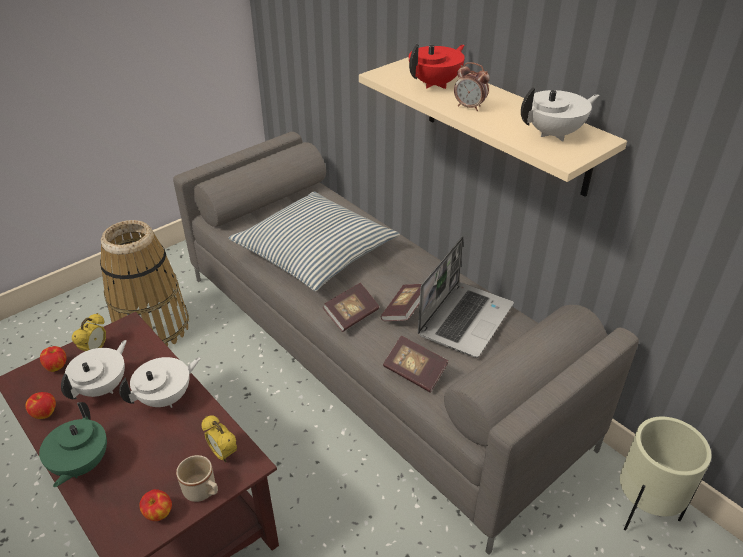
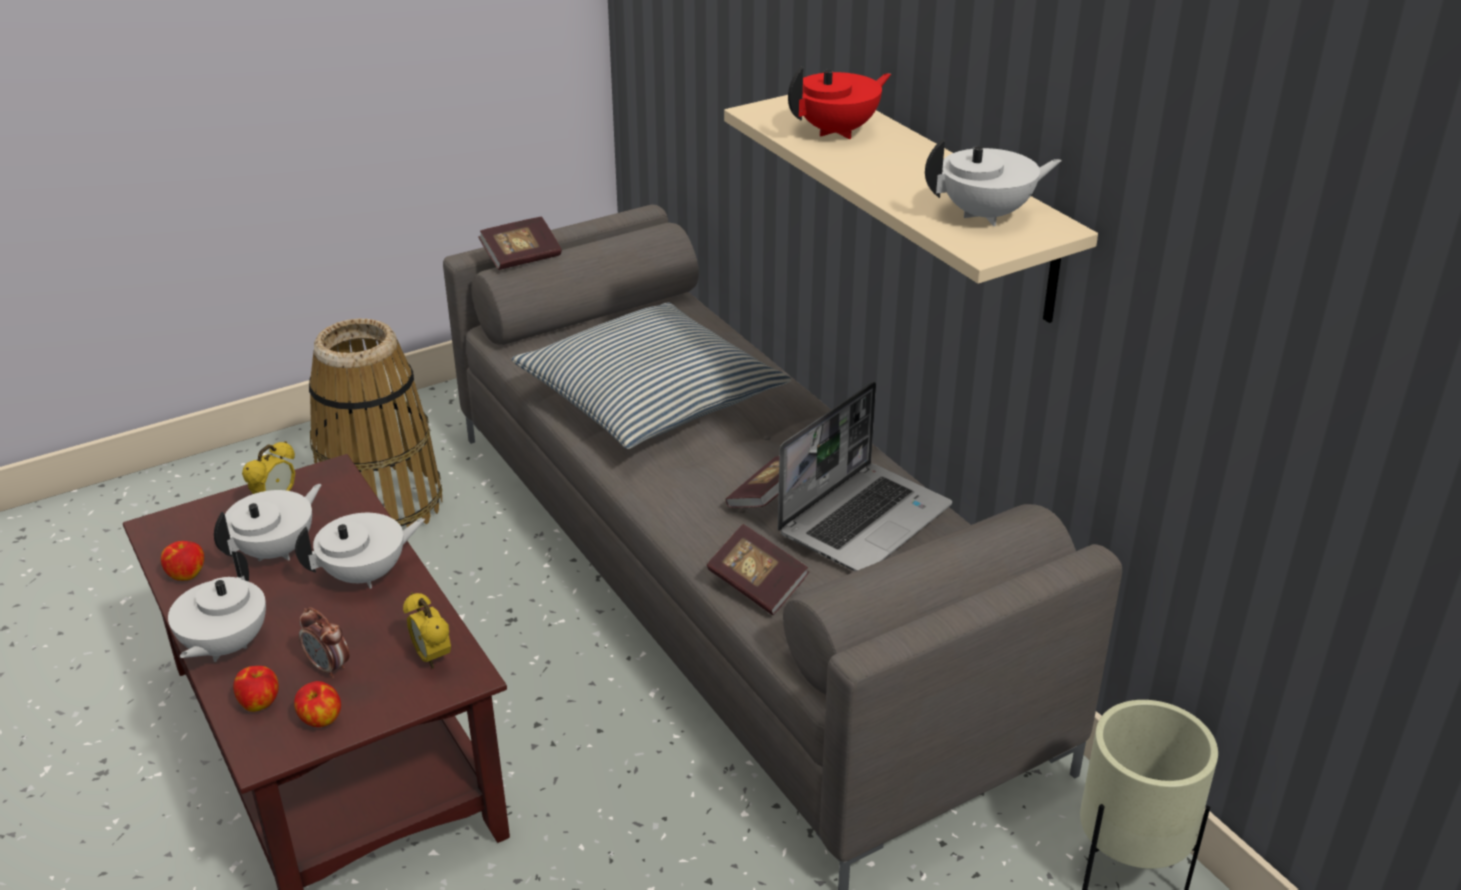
camera: 10 degrees right, 5 degrees down
green teapot [39,402,107,488] -> white teapot [168,551,266,662]
apple [40,346,67,372] -> apple moved to [233,666,279,712]
beige mug [176,455,218,502] -> none
book [323,283,379,332] -> book moved to [478,217,562,270]
alarm clock [454,62,490,111] -> alarm clock moved to [299,607,349,679]

